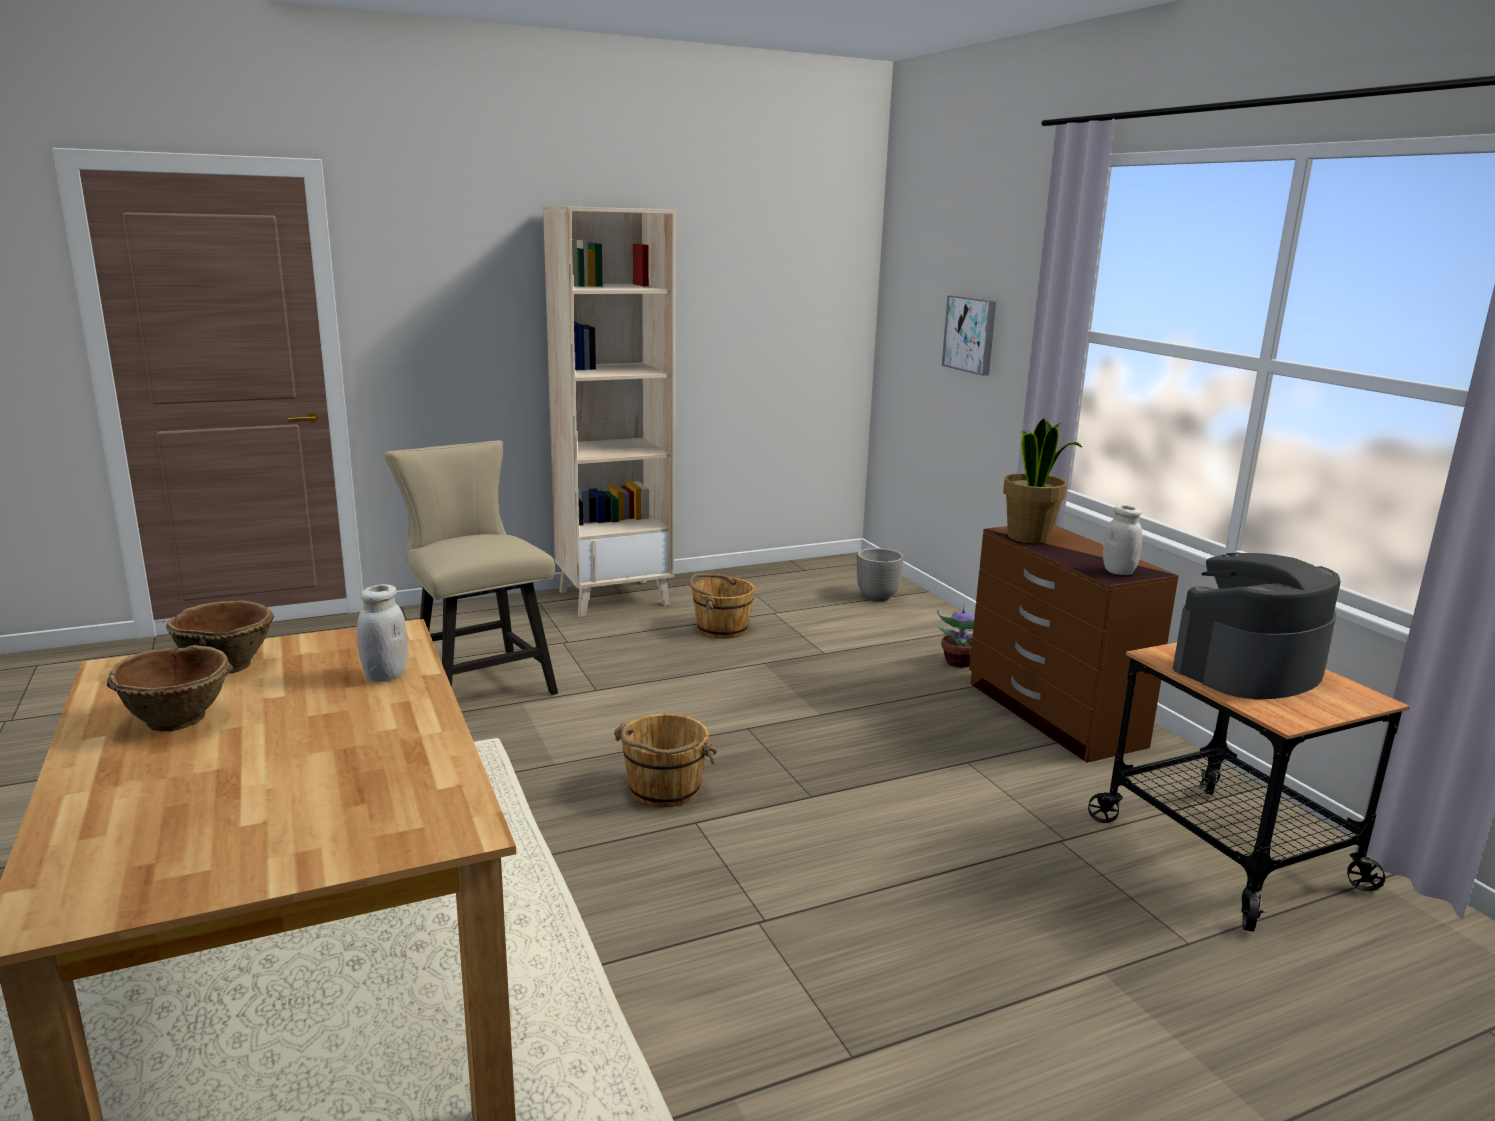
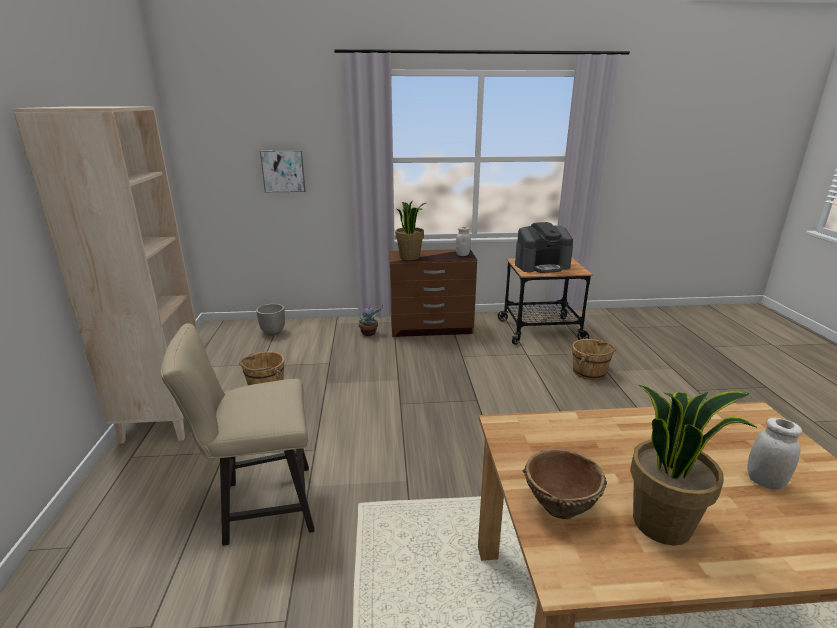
camera: 70 degrees left, 5 degrees up
brown bowl [107,645,233,732] -> potted plant [630,384,758,546]
white jar [357,584,408,682] -> white jar moved to [748,418,802,490]
brown bucket [614,714,717,807] -> brown bucket moved to [572,339,616,380]
coffee machine [1173,553,1340,700] -> coffee machine turned 90 degrees counterclockwise [515,222,573,273]

